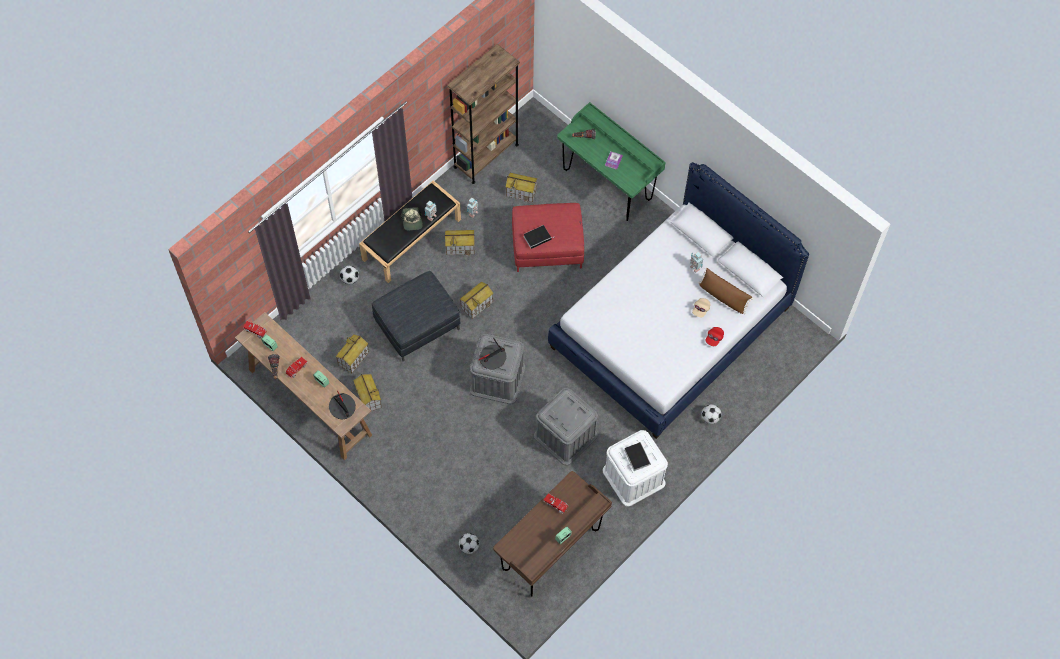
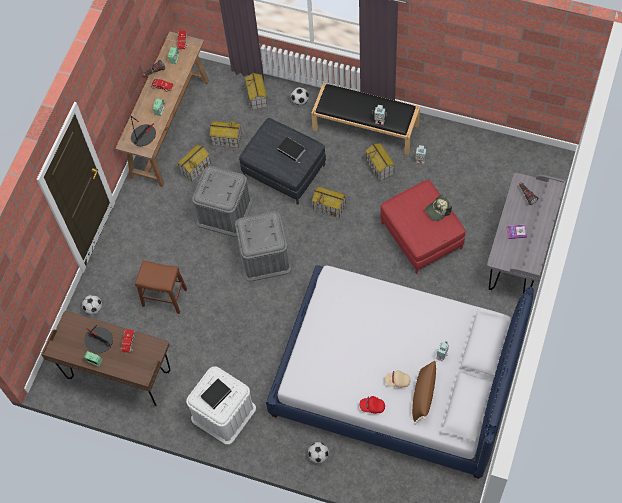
camera: 70 degrees right, 0 degrees up
cap [400,207,423,231] -> cap moved to [425,195,452,221]
brown bookcase [447,44,520,184] -> none
table lamp [479,337,506,369] -> table lamp moved to [85,325,113,353]
toy house [506,173,538,202] -> toy house moved to [245,72,268,110]
book [524,225,555,249] -> book moved to [277,137,305,162]
grey storage box [534,388,598,465] -> grey storage box moved to [192,166,253,237]
green desk [557,102,666,221] -> grey desk [487,173,566,293]
none -> brown stool [135,260,187,314]

